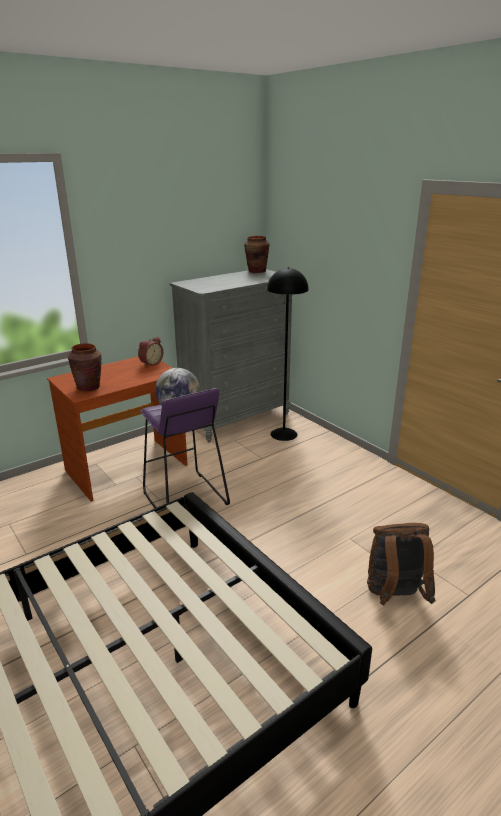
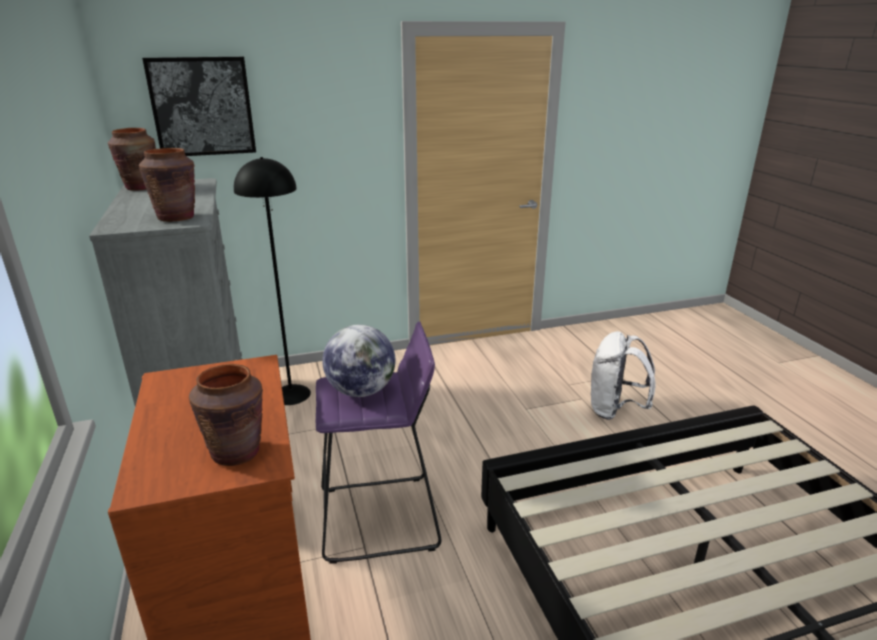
camera: 70 degrees left, 0 degrees up
alarm clock [138,337,163,367] -> none
brown backpack [367,523,435,605] -> white backpack [591,331,656,420]
none -> brown vase [138,148,195,222]
none -> picture [142,57,256,156]

